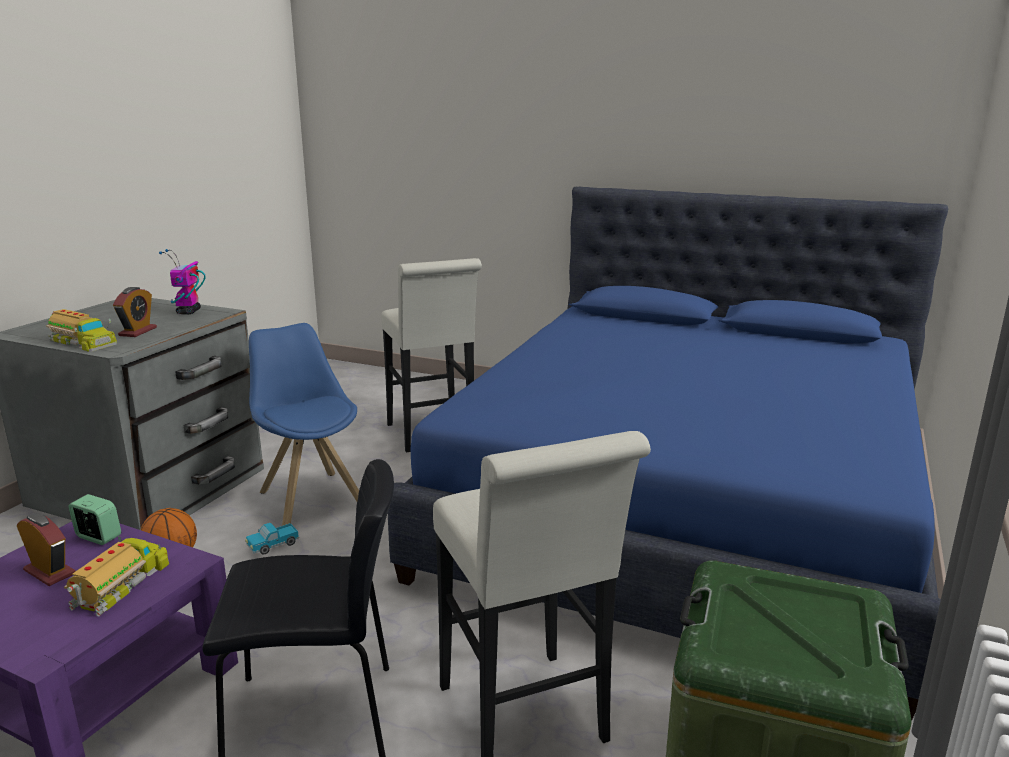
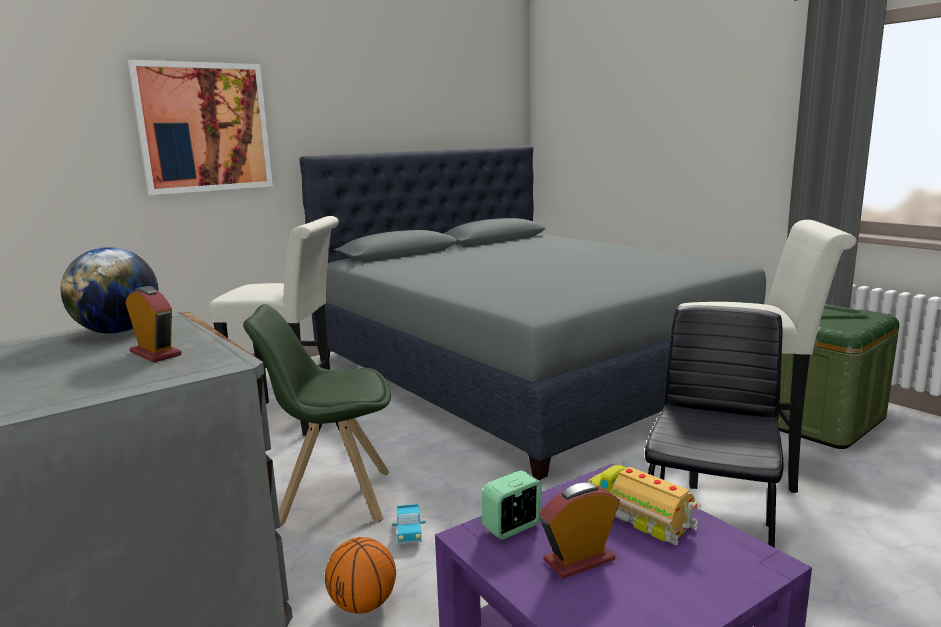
camera: 60 degrees left, 5 degrees down
toy truck [46,309,117,352] -> none
toy robot [159,249,206,314] -> globe [61,247,159,334]
blue chair [249,323,359,526] -> green chair [243,304,391,526]
blue bed [388,187,948,721] -> grey bed [299,145,766,480]
none -> picture [128,60,273,195]

